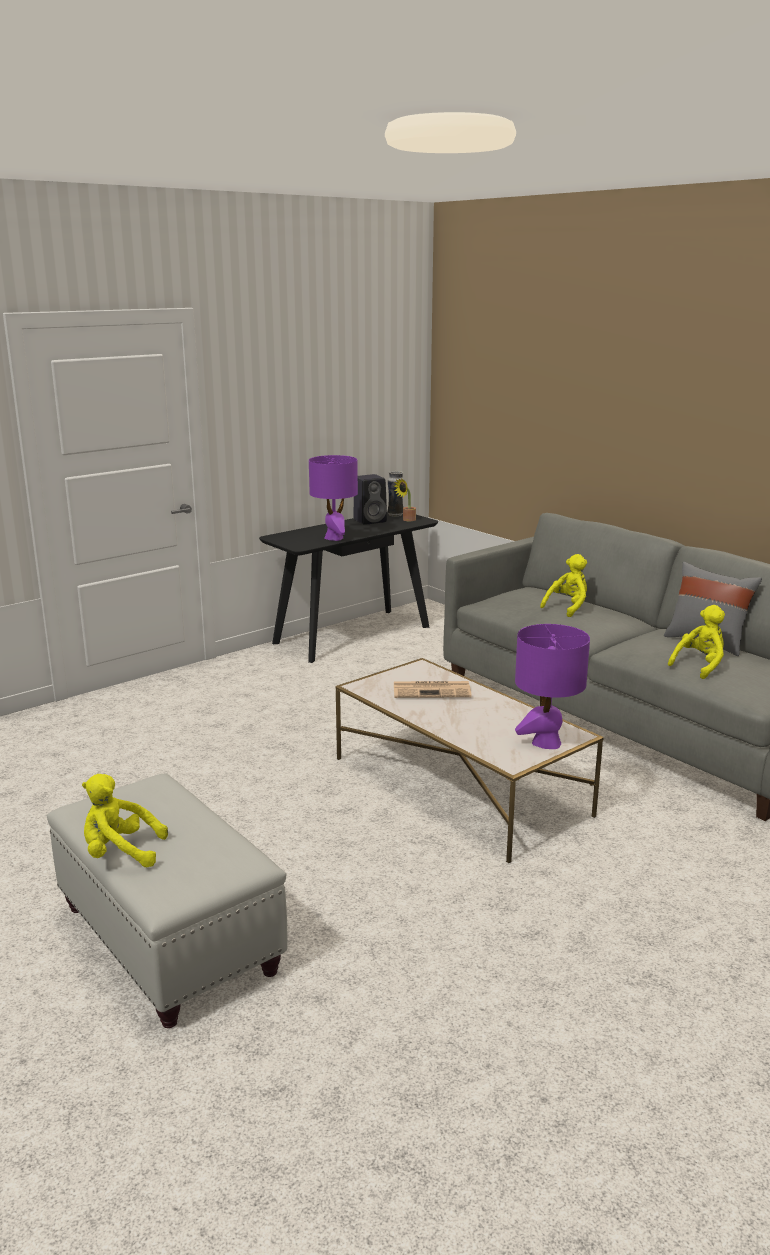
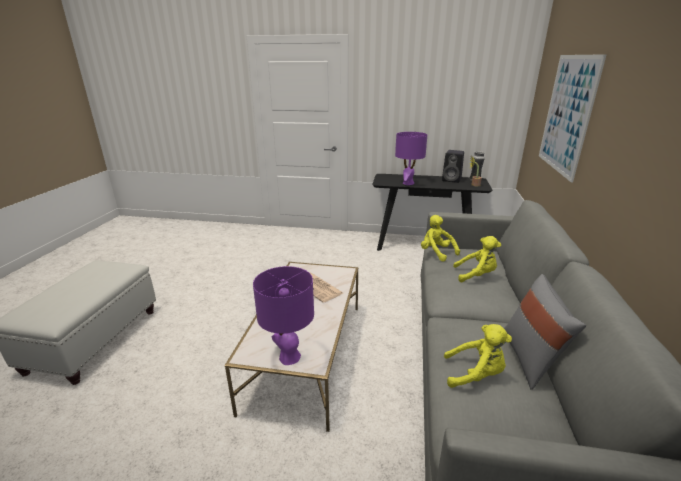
camera: 50 degrees right, 5 degrees up
yellow plush toy [82,774,168,868] -> yellow plush toy moved to [421,215,460,262]
none -> picture [539,54,607,183]

